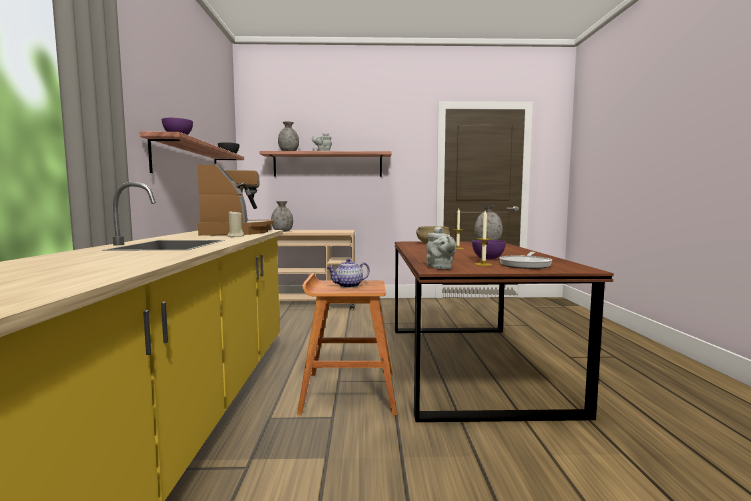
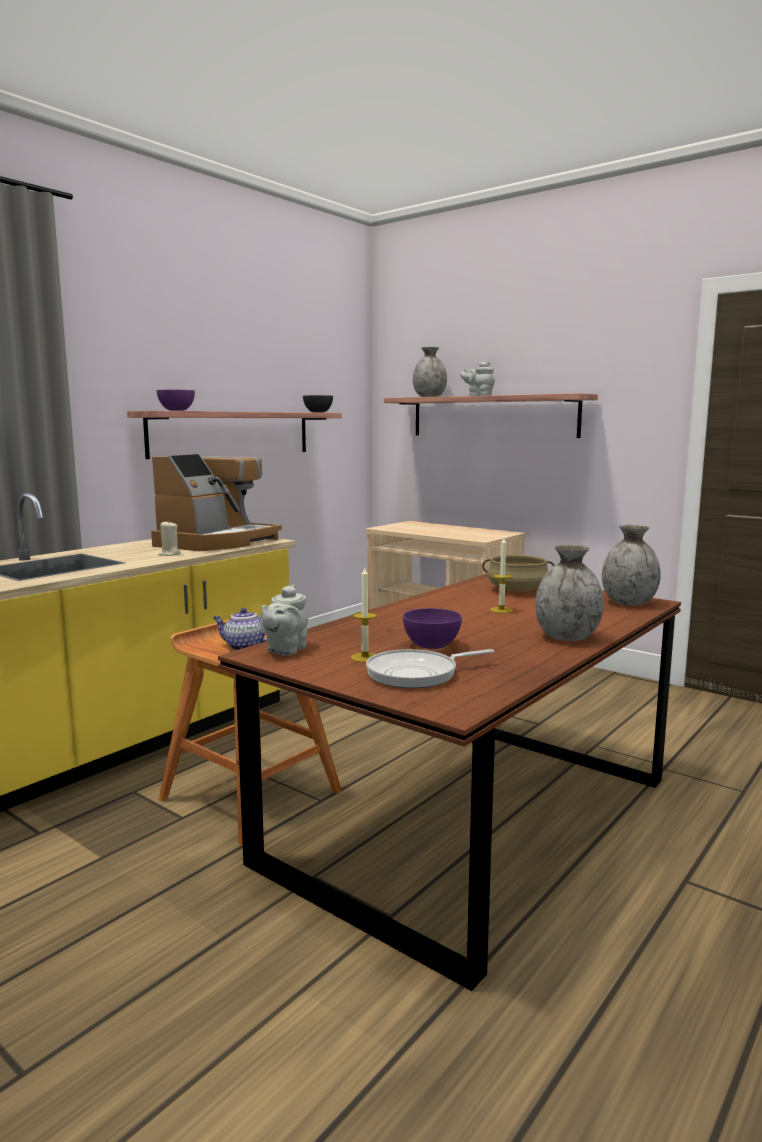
camera: 40 degrees right, 5 degrees up
grey vase [271,201,293,232] -> grey vase moved to [535,544,604,641]

